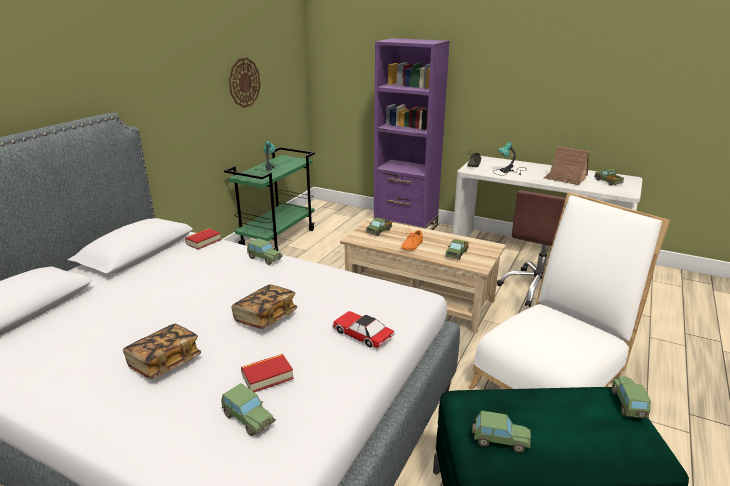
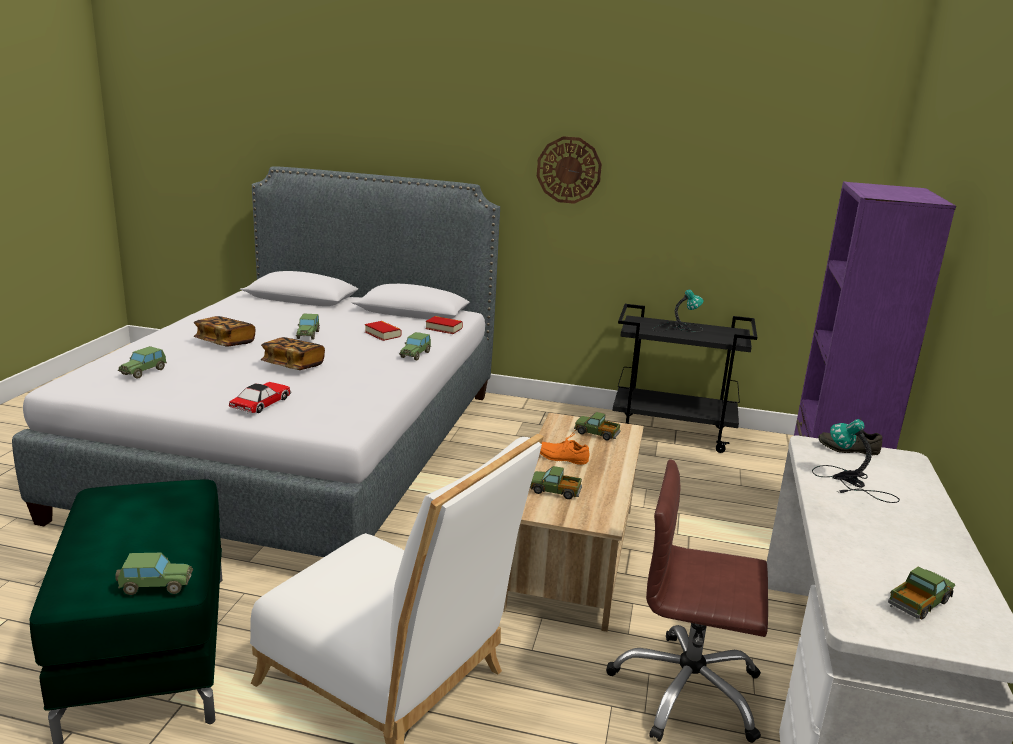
camera: 75 degrees right, 5 degrees down
green cart [224,147,315,251] -> black cart [612,304,757,453]
wall clock [229,58,260,108] -> wall clock moved to [537,136,602,204]
book [241,354,294,393] -> book moved to [365,321,402,341]
toy car [472,411,531,453] -> toy car moved to [296,313,320,340]
toy house [544,146,590,185] -> none

